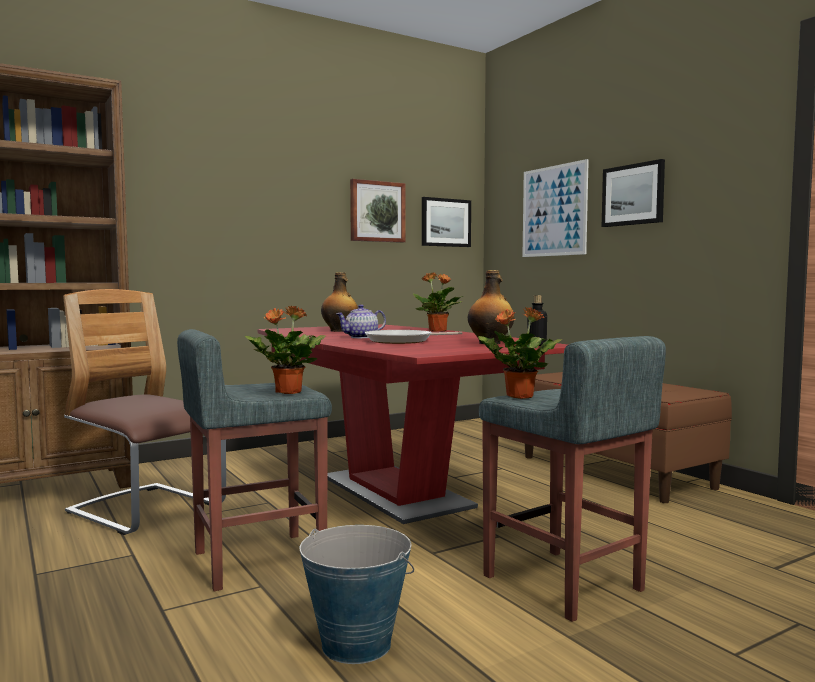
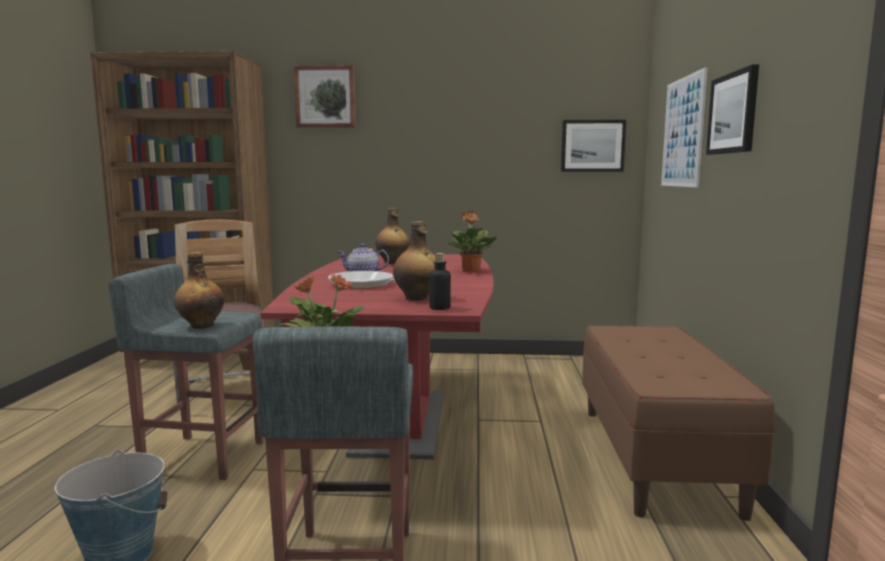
camera: 35 degrees right, 5 degrees up
potted plant [245,306,326,394] -> bottle [174,252,224,329]
picture [350,179,405,243] -> picture moved to [294,65,356,128]

